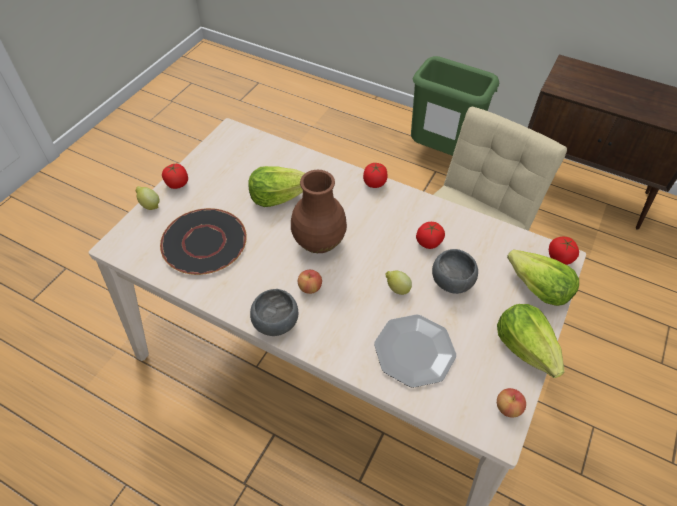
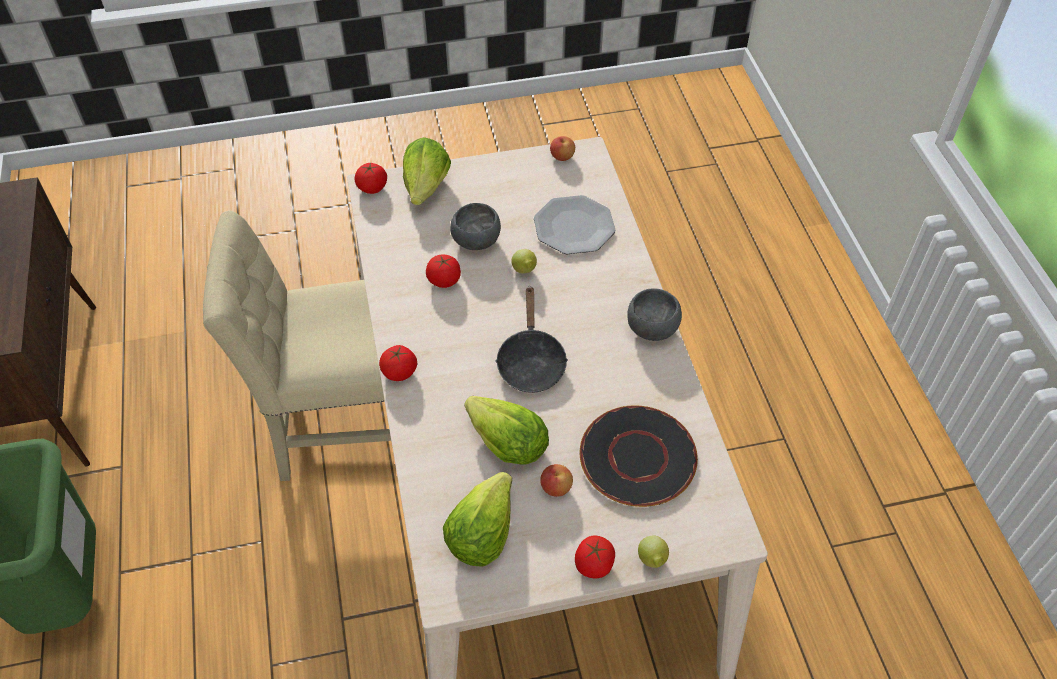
camera: 130 degrees left, 0 degrees up
brown vase [291,170,347,253] -> black frying pan [495,286,568,393]
apple [298,270,322,294] -> apple moved to [540,464,573,497]
lettuce [497,304,564,378] -> lettuce moved to [443,472,512,567]

